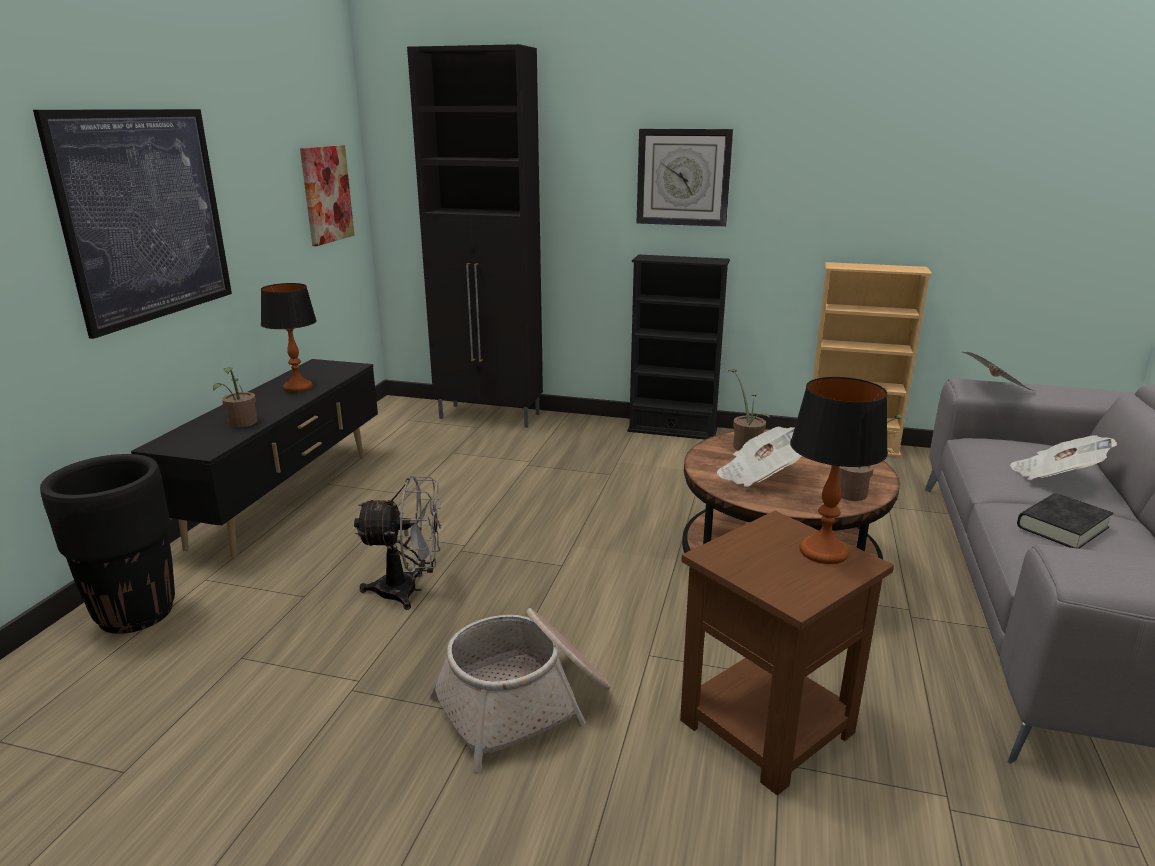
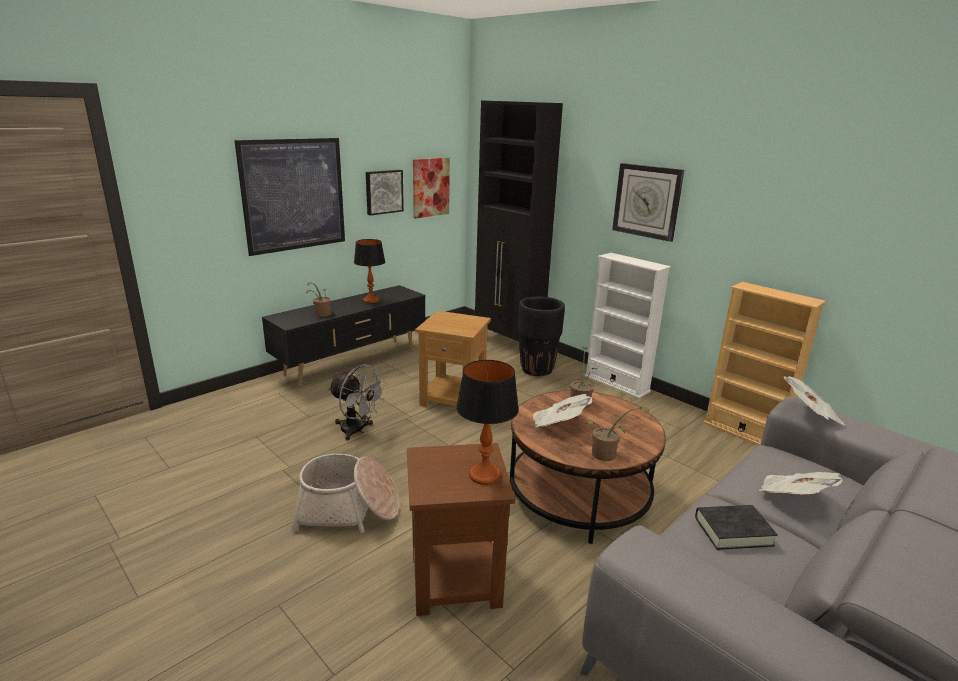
camera: 30 degrees right, 0 degrees up
black planter [40,454,175,634] -> black planter moved to [518,296,565,376]
black bookcase [627,255,730,440] -> white bookcase [584,253,671,399]
none -> picture [366,170,404,216]
none -> brown side table [415,311,491,407]

